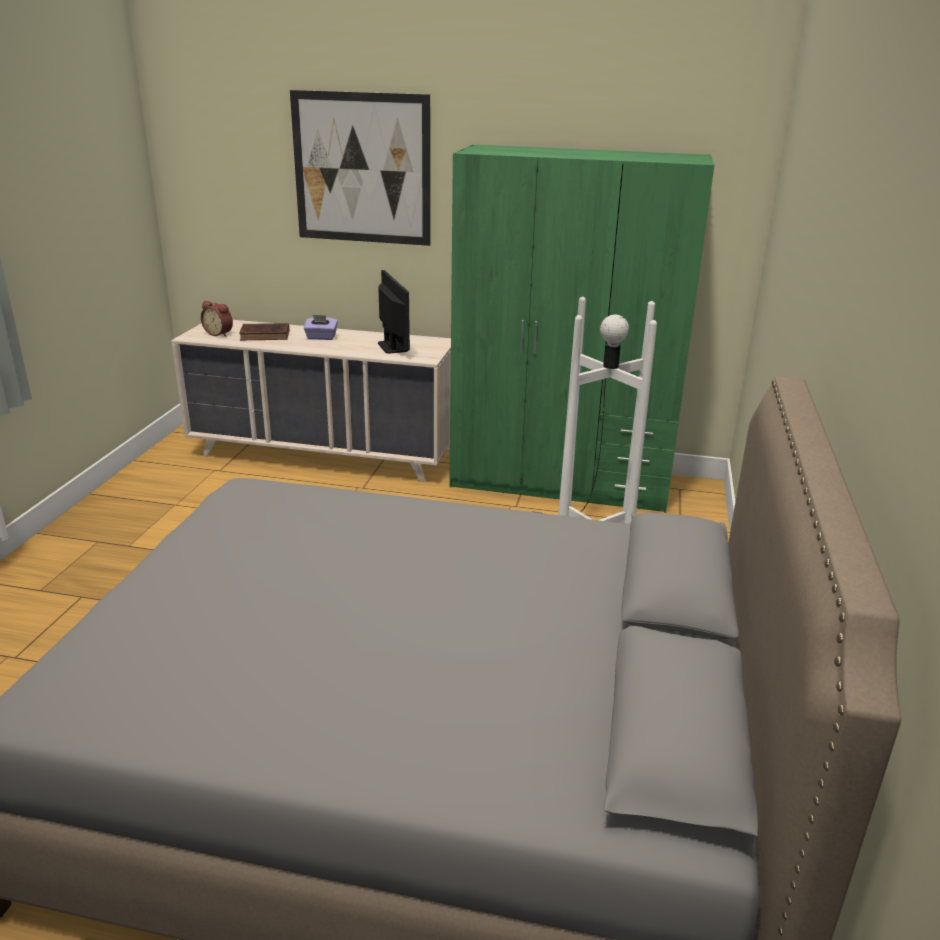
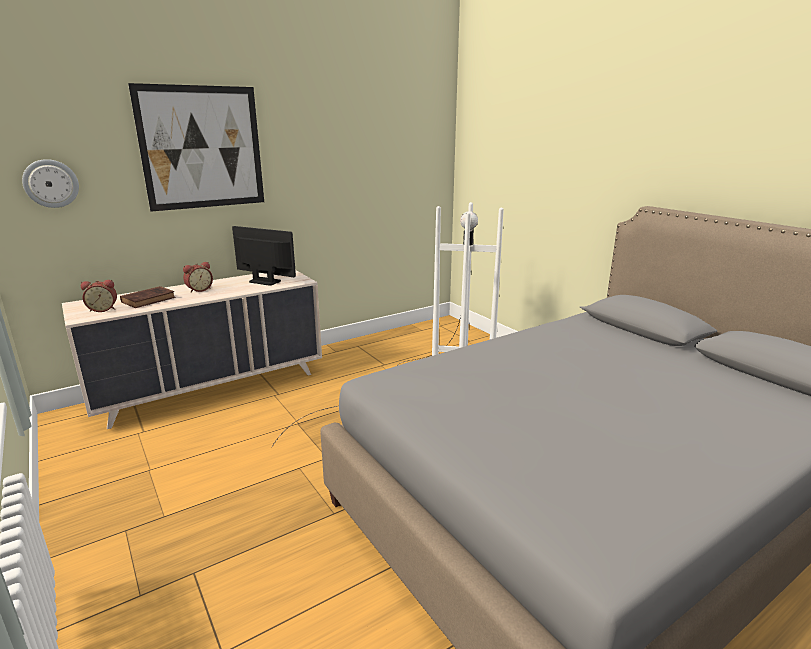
camera: 45 degrees left, 5 degrees down
purple tissue box [304,315,338,340] -> alarm clock [183,262,213,293]
green wardrobe [449,144,714,513] -> none
none -> wall clock [22,159,79,208]

